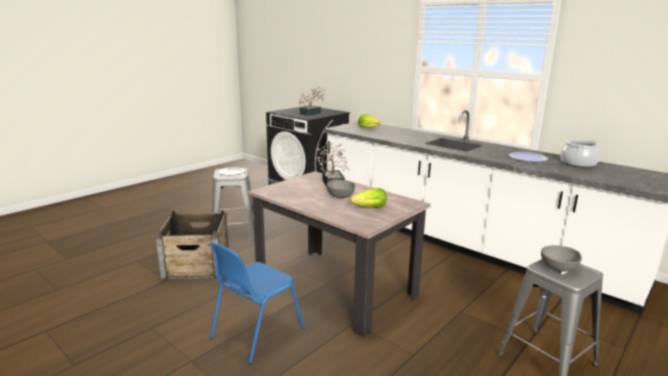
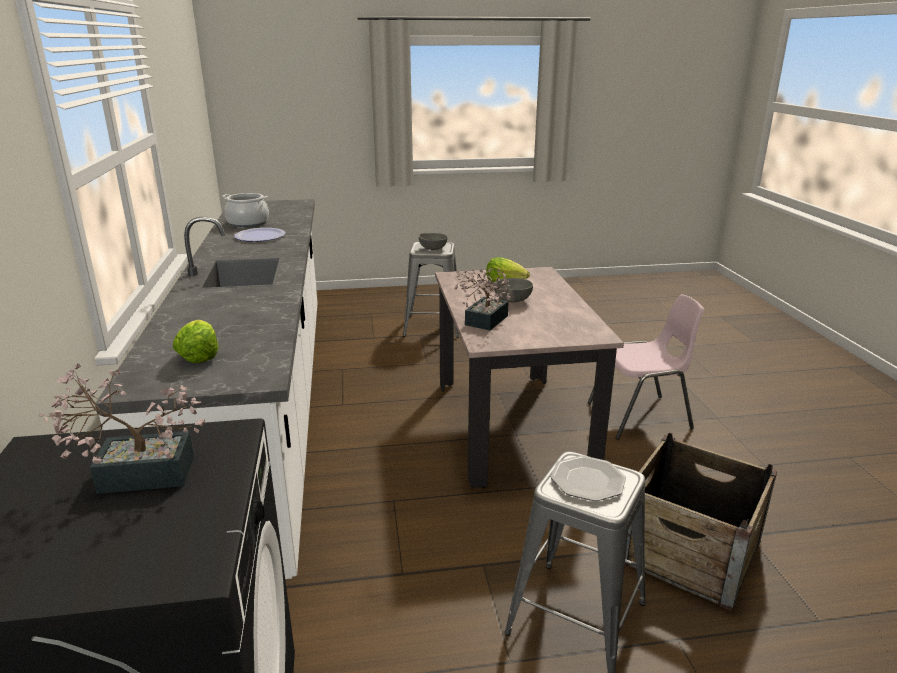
camera: 140 degrees left, 5 degrees up
blue chair [210,242,305,364] -> pink chair [588,294,704,440]

